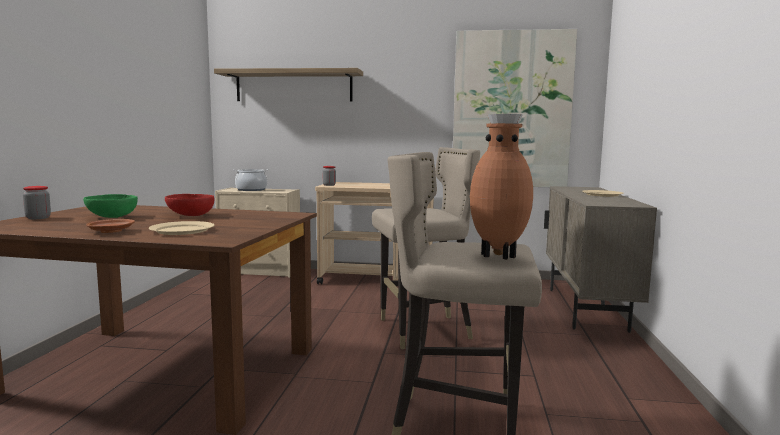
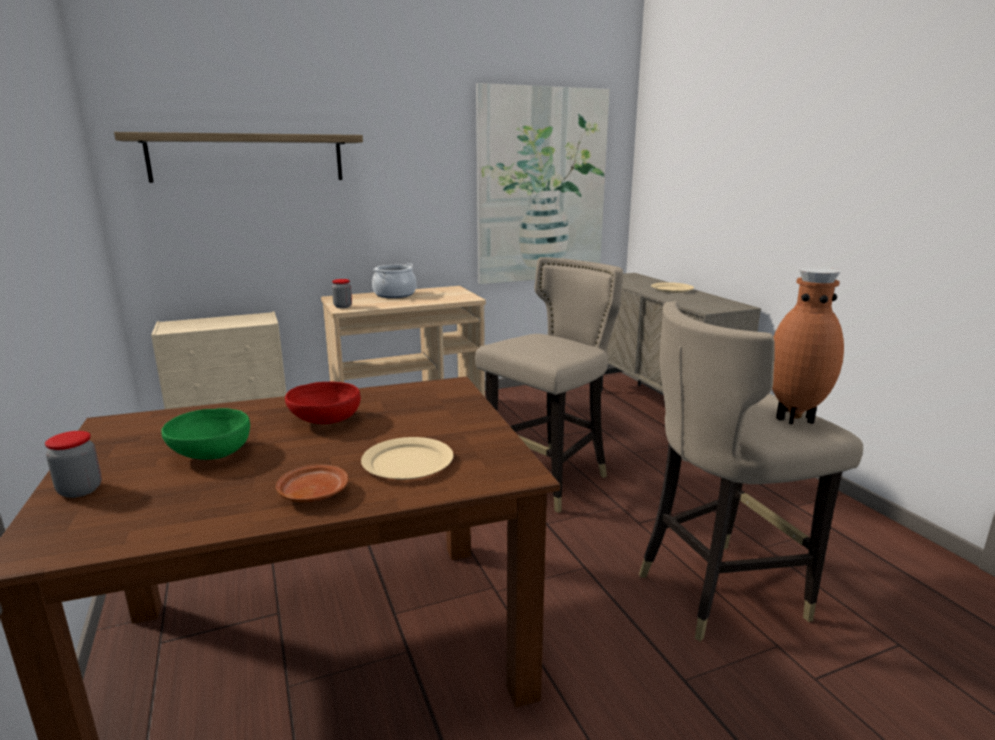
camera: 30 degrees left, 10 degrees up
cooking pot [233,169,269,191] -> cooking pot moved to [372,263,417,298]

